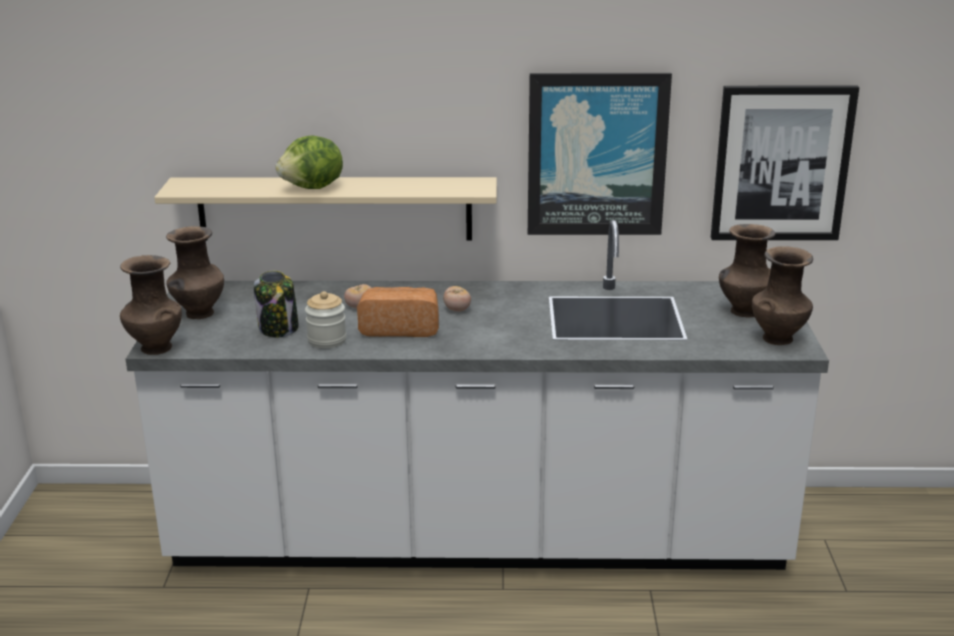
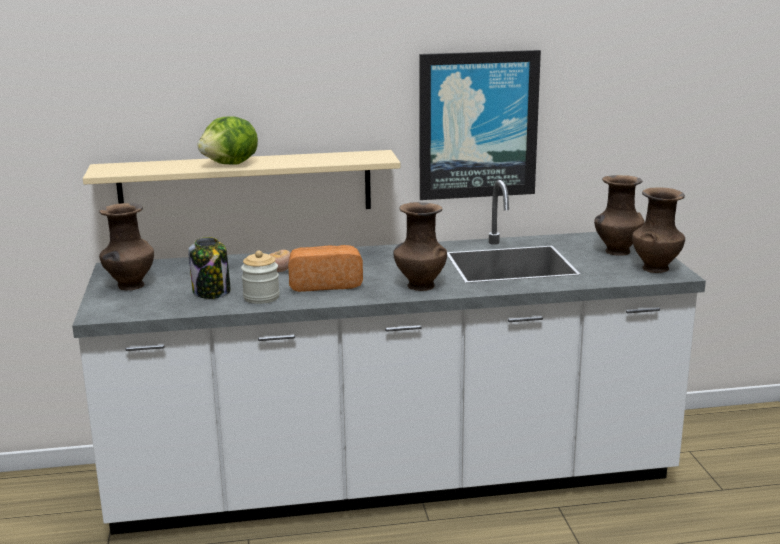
camera: 10 degrees left, 5 degrees down
brown vase [120,255,182,355] -> brown vase moved to [393,202,447,291]
tomato [443,286,471,312] -> none
picture [711,85,859,240] -> none

